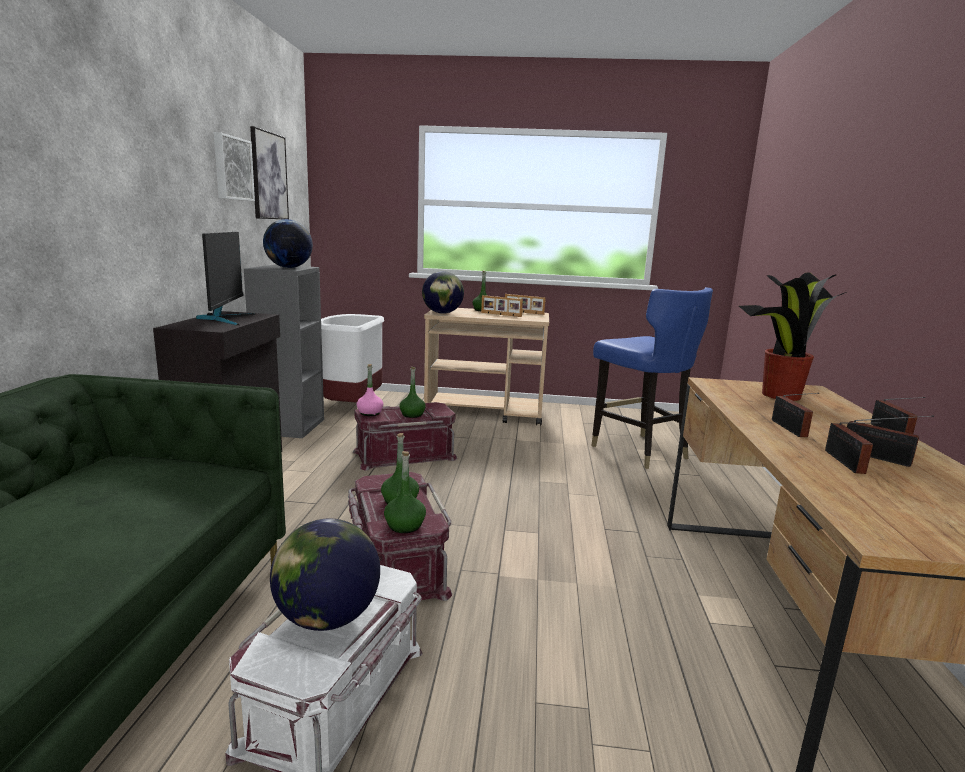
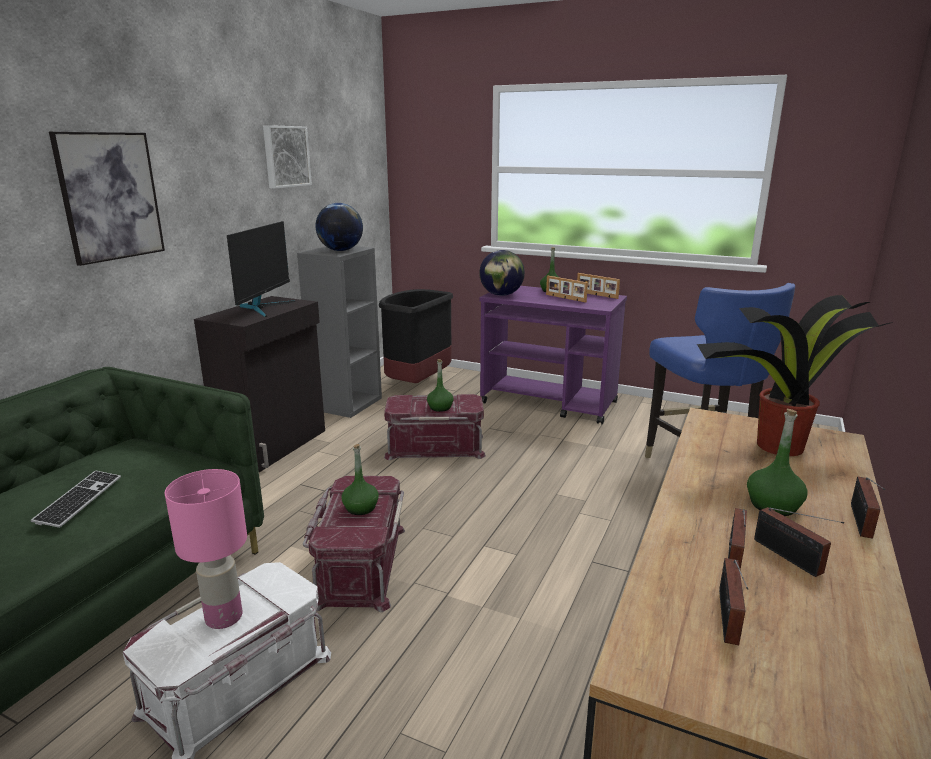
camera: 20 degrees right, 5 degrees up
picture [250,126,289,219] -> picture moved to [49,131,165,266]
globe [270,519,380,631] -> pink table lamp [165,469,247,629]
white trash can [321,314,384,403] -> black trash can [379,289,453,383]
pink bottle [357,364,383,416] -> none
green bottle [384,451,426,533] -> green bottle moved to [747,409,808,516]
beige cart [424,308,549,426] -> purple cart [479,286,627,425]
radio [772,393,819,437] -> radio moved to [719,558,748,646]
none -> keyboard [31,471,121,528]

